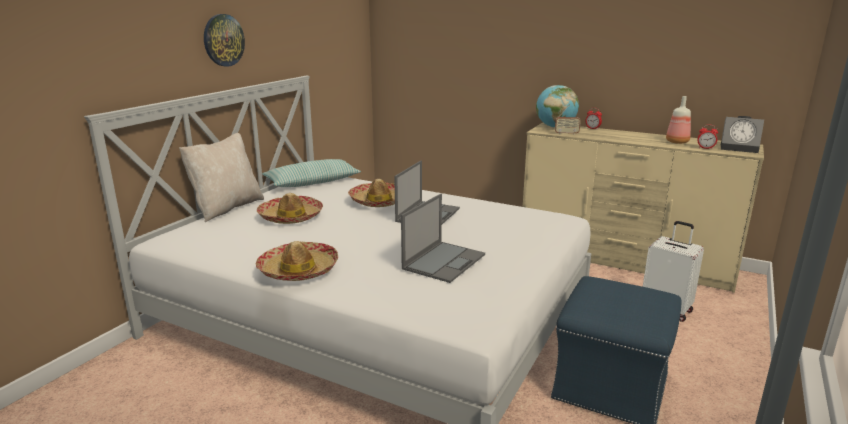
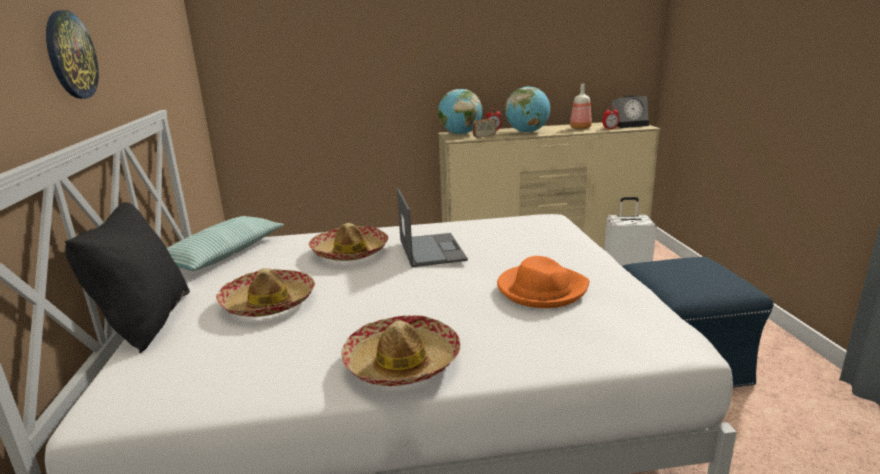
camera: 35 degrees left, 0 degrees up
beige pillow [179,133,264,222] -> black pillow [65,202,190,353]
laptop [401,194,485,283] -> orange hat [497,256,589,308]
none -> globe [505,86,550,133]

